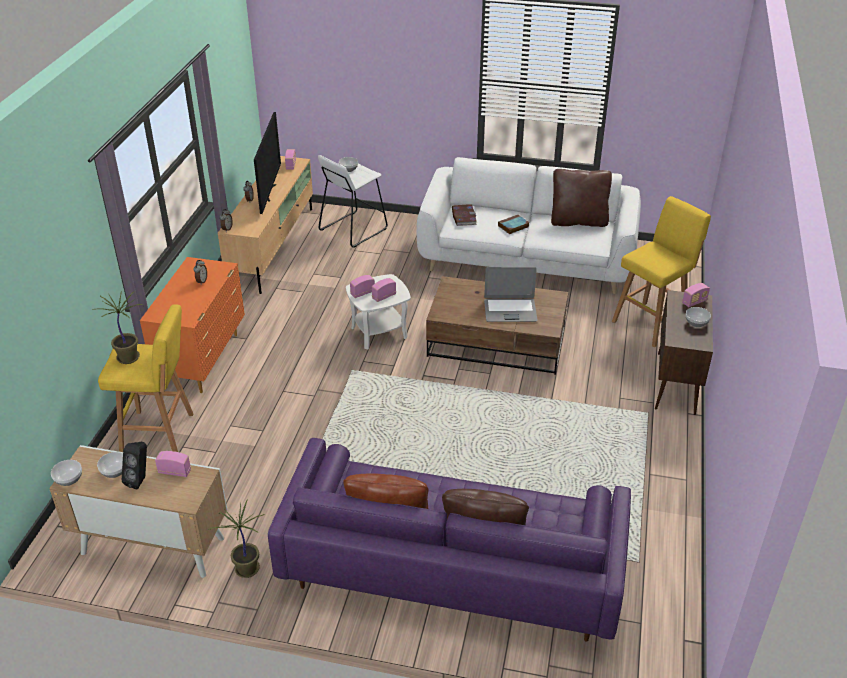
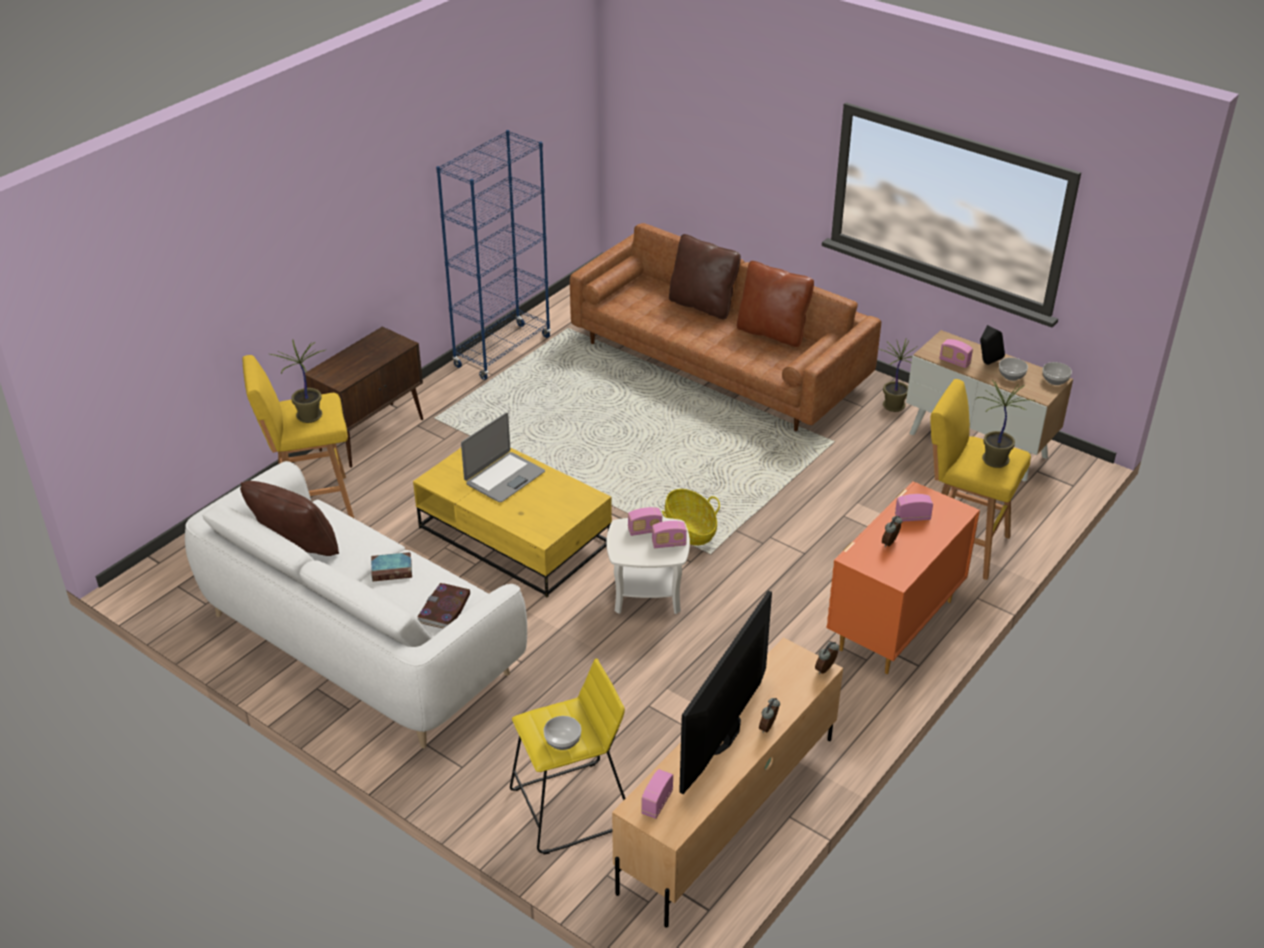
camera: 155 degrees left, 0 degrees up
purple sofa [268,438,631,642] -> brown sofa [570,223,881,431]
white stool [318,155,388,248] -> yellow stool [510,658,626,855]
brown coffee table [426,276,568,375] -> yellow coffee table [413,447,612,597]
laptop [484,267,538,322] -> laptop turned 105 degrees clockwise [461,413,545,502]
radio [682,283,710,307] -> radio moved to [895,494,933,522]
bowl [686,307,711,327] -> none
none -> potted plant [270,339,327,423]
none -> blue bookcase [436,130,551,380]
none -> basket [662,489,720,546]

